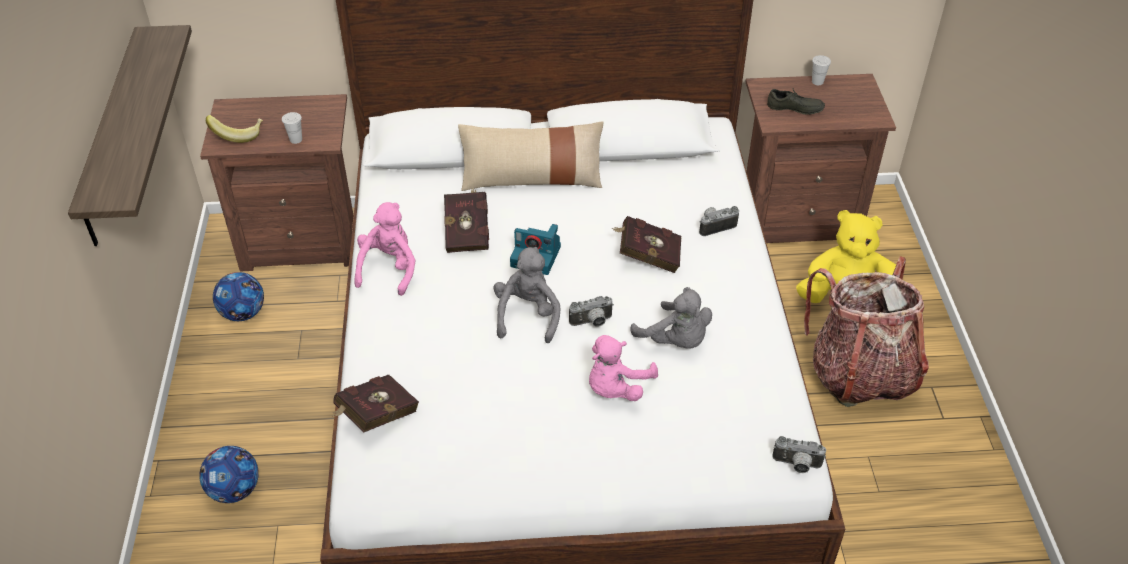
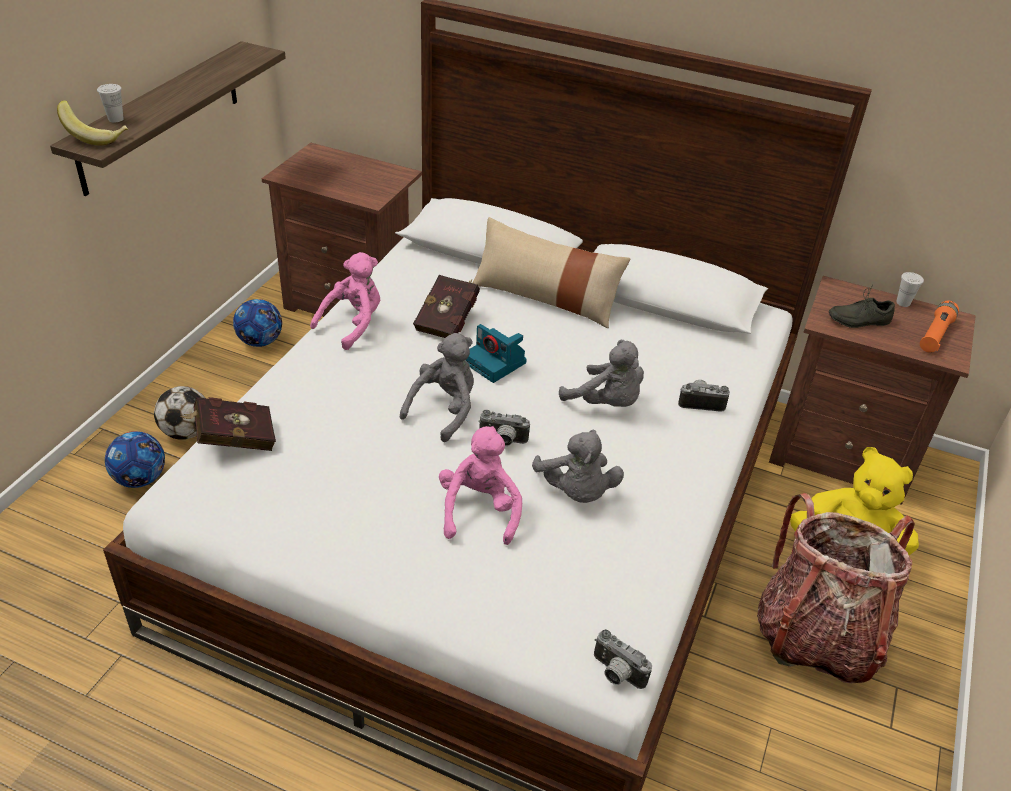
camera: 25 degrees right, 5 degrees down
banana [206,115,263,143] -> banana moved to [57,100,129,146]
white cup [282,112,302,144] -> white cup moved to [97,84,124,122]
pink plush toy [589,335,658,401] -> pink plush toy turned 120 degrees clockwise [439,426,522,545]
red book [612,216,681,273] -> grey plush toy [559,340,644,407]
grey shoe [767,88,825,115] -> grey shoe turned 135 degrees clockwise [829,285,895,328]
none -> football [154,386,205,440]
none -> orange flashlight [920,301,959,353]

